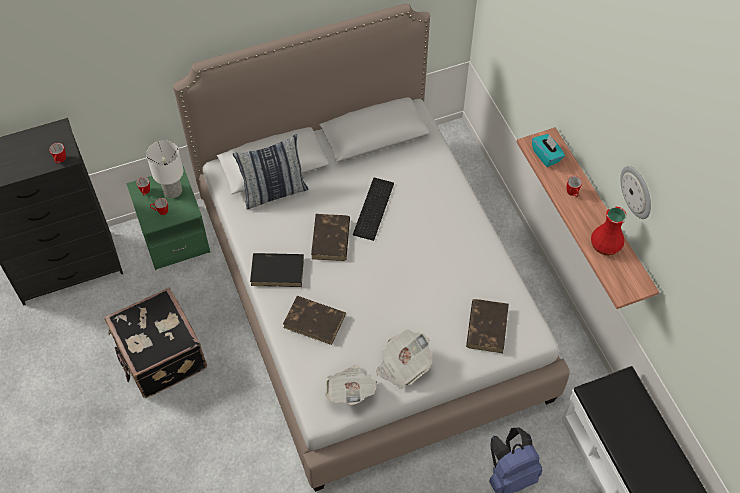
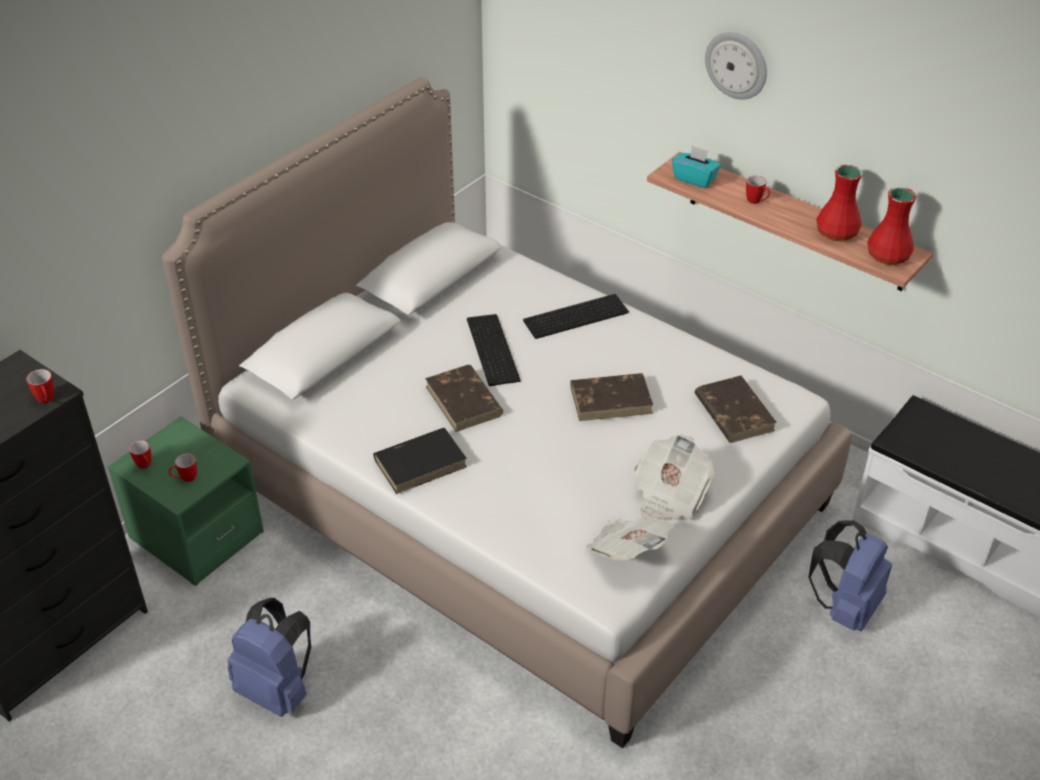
camera: 30 degrees left, 15 degrees down
black suitcase [105,287,207,398] -> blue backpack [227,598,311,717]
white table lamp [146,140,183,198] -> none
pillow [233,134,308,210] -> none
brown book [283,296,346,345] -> brown book moved to [570,373,653,421]
wall clock [620,166,651,219] -> wall clock moved to [705,32,767,100]
none -> keyboard [523,294,629,339]
none -> red vase [867,187,917,265]

